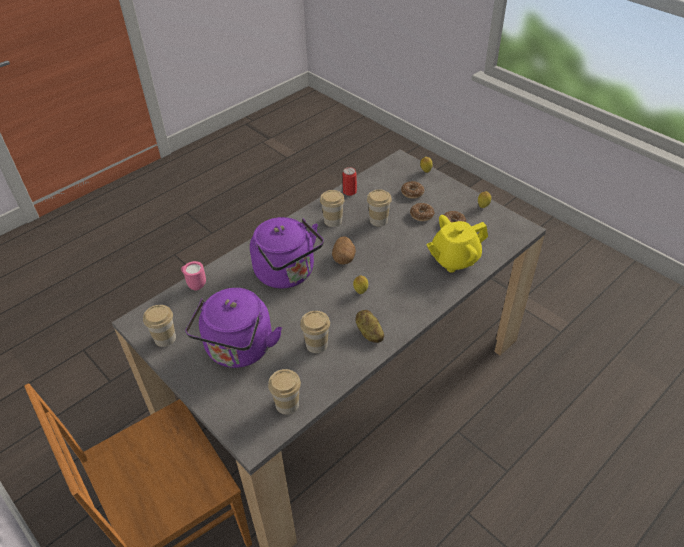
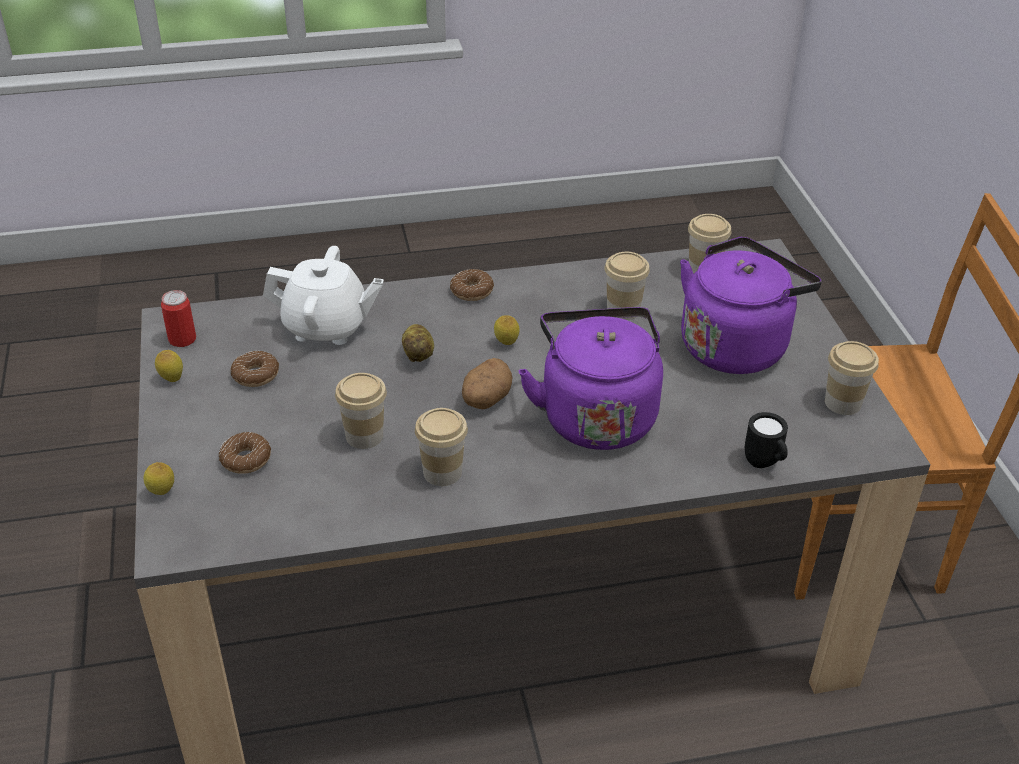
camera: 150 degrees left, 5 degrees down
pink mug [181,261,206,291] -> black mug [745,412,788,468]
can [343,167,357,196] -> can moved to [161,290,196,347]
potato [356,310,384,343] -> potato moved to [402,324,434,362]
donut [410,203,434,221] -> donut moved to [450,269,494,301]
yellow teapot [426,215,488,273] -> white teapot [263,246,384,345]

